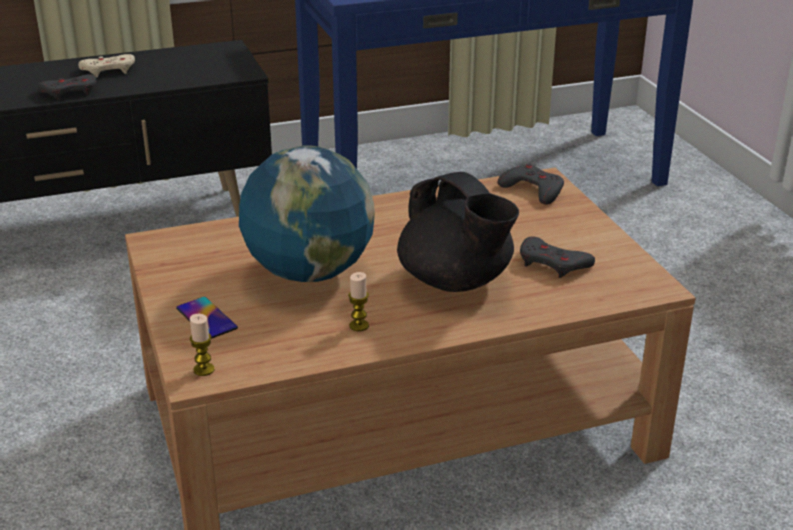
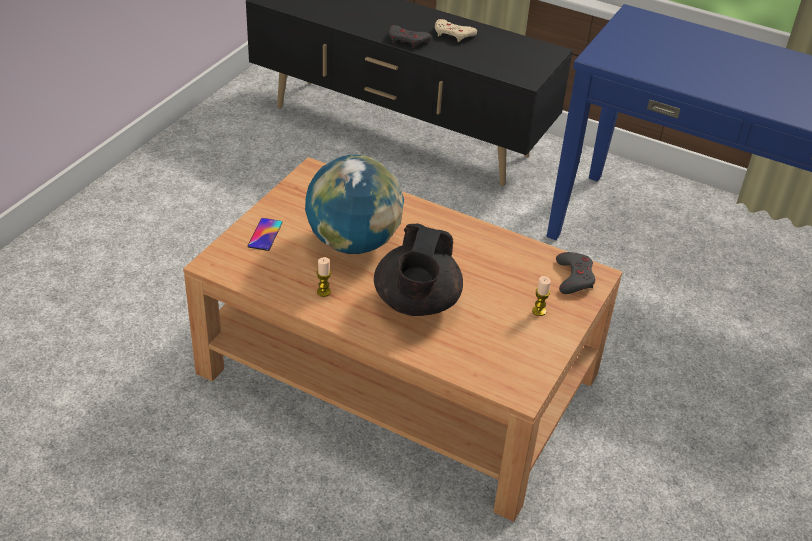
camera: 45 degrees right, 10 degrees up
candle [190,314,215,376] -> candle moved to [532,276,551,316]
grey game controller [520,236,595,278] -> none

